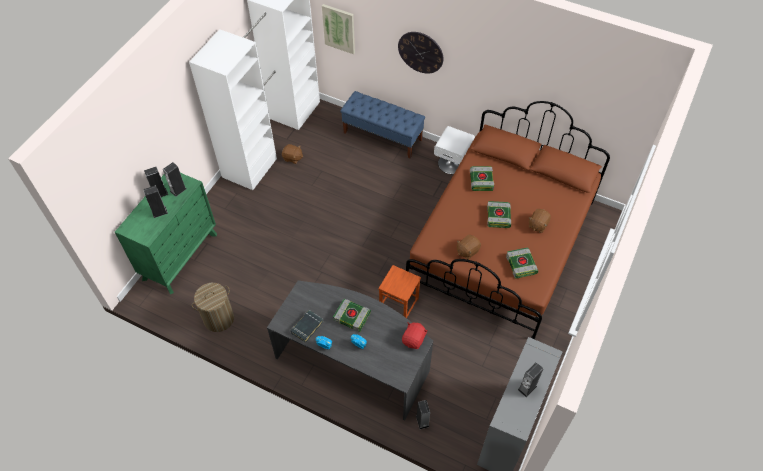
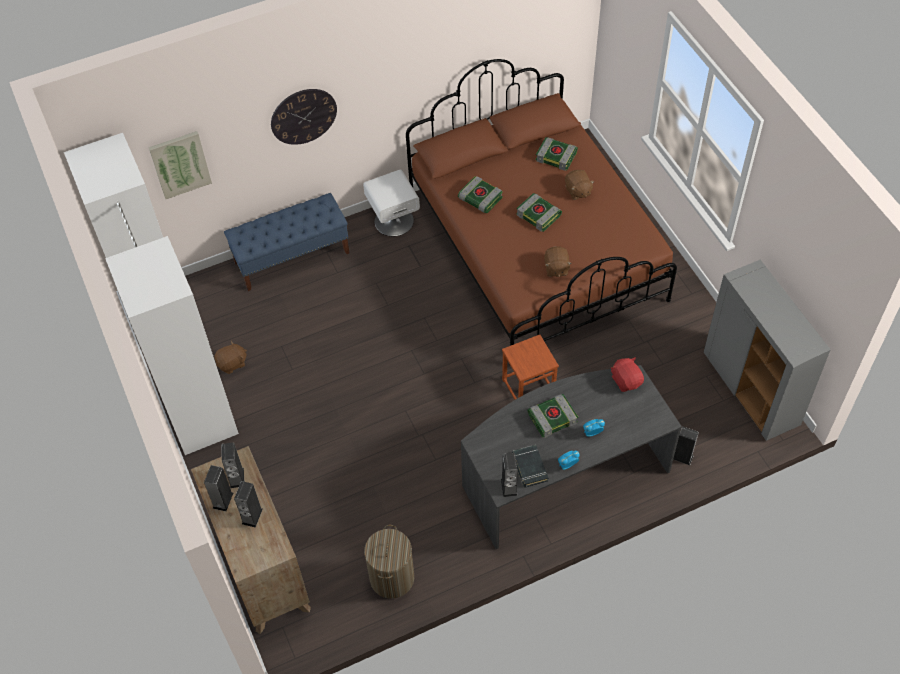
camera: 50 degrees left, 0 degrees up
green dresser [115,173,217,295] -> brown dresser [191,446,311,634]
book [506,248,538,279] -> book moved to [536,137,578,171]
speaker [518,362,543,398] -> speaker moved to [501,453,518,497]

